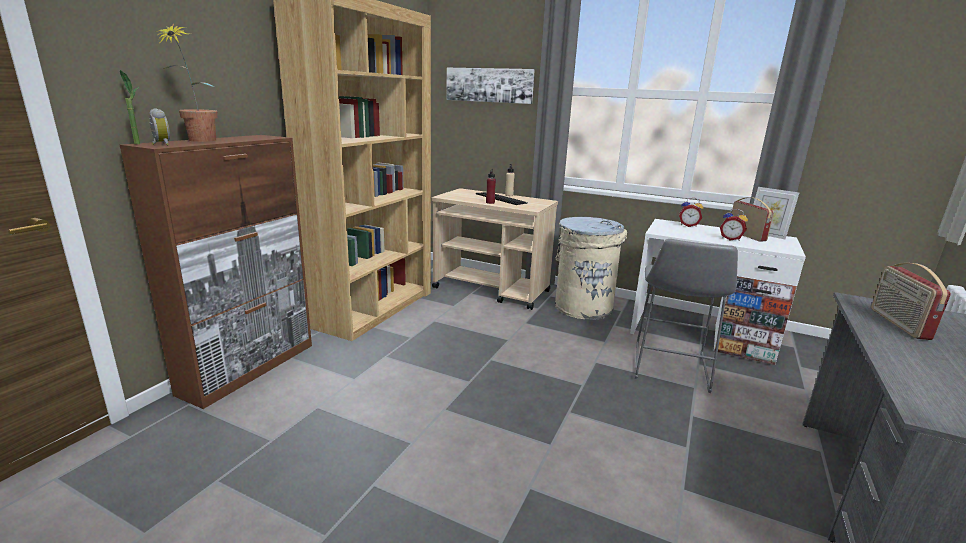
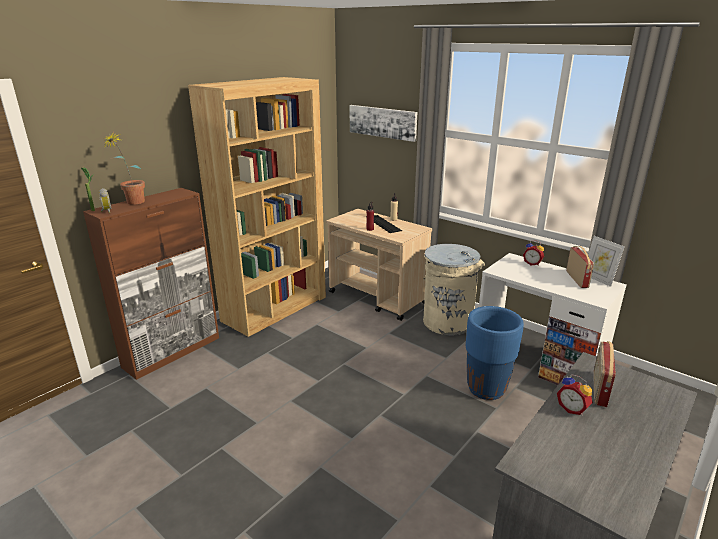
camera: 15 degrees right, 5 degrees up
grey stool [635,239,738,393] -> blue planter [466,306,524,400]
alarm clock [720,209,748,241] -> alarm clock moved to [557,374,593,416]

